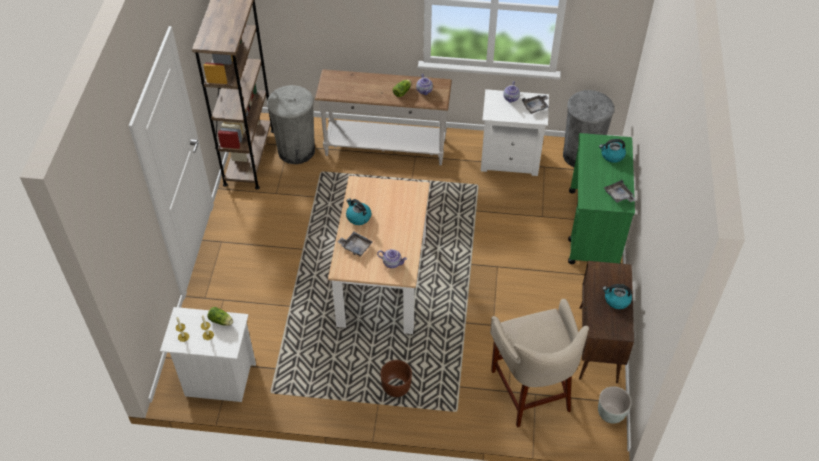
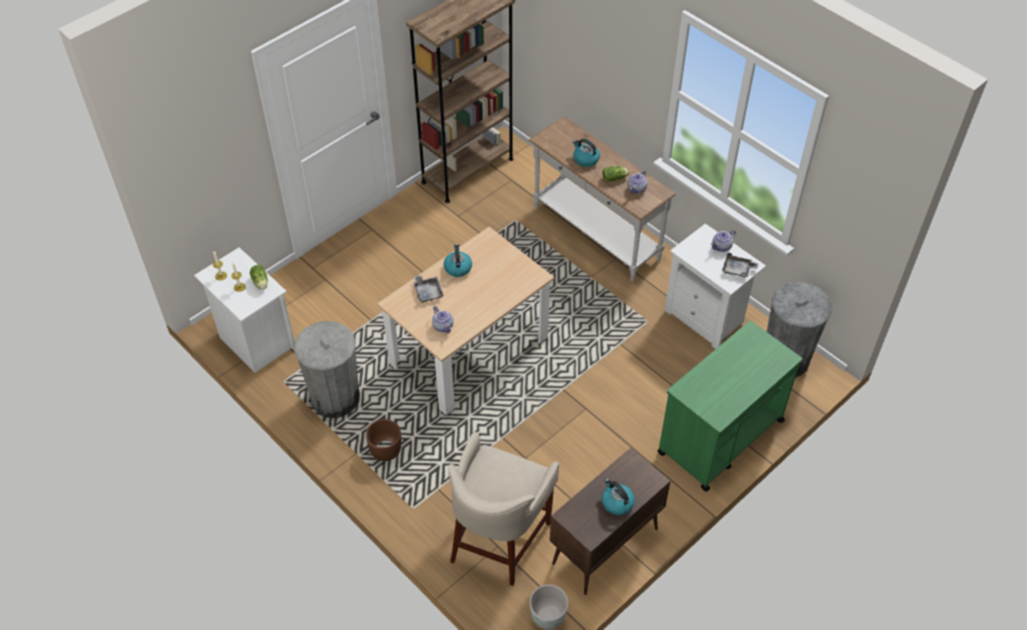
camera: 40 degrees right, 0 degrees up
grey trash can [267,85,315,164] -> grey trash can moved to [294,321,360,418]
kettle [599,139,626,163] -> kettle moved to [573,139,600,167]
grey tray [604,179,636,203] -> none

